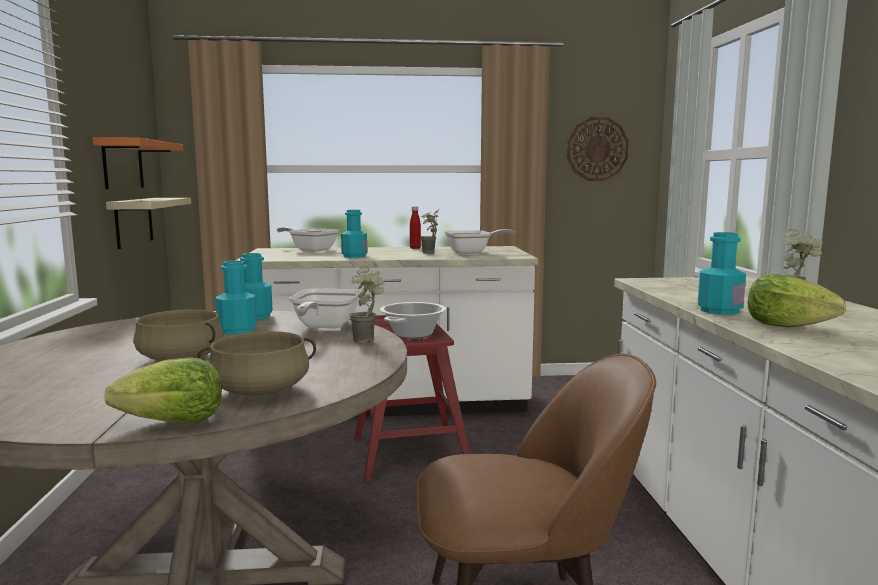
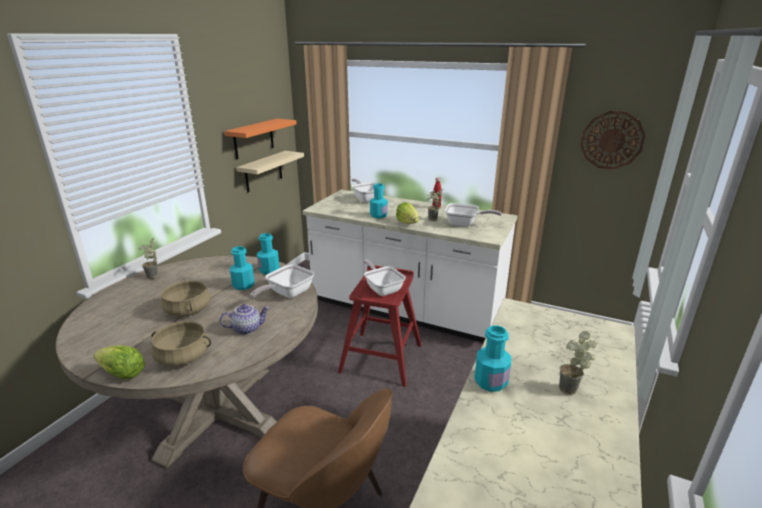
camera: 30 degrees right, 15 degrees up
potted plant [350,266,385,343] -> potted plant moved to [139,238,158,279]
cooking pot [380,302,446,338] -> frying pan [363,260,406,296]
lettuce [748,274,846,327] -> lettuce moved to [396,202,419,224]
none -> teapot [220,304,270,335]

